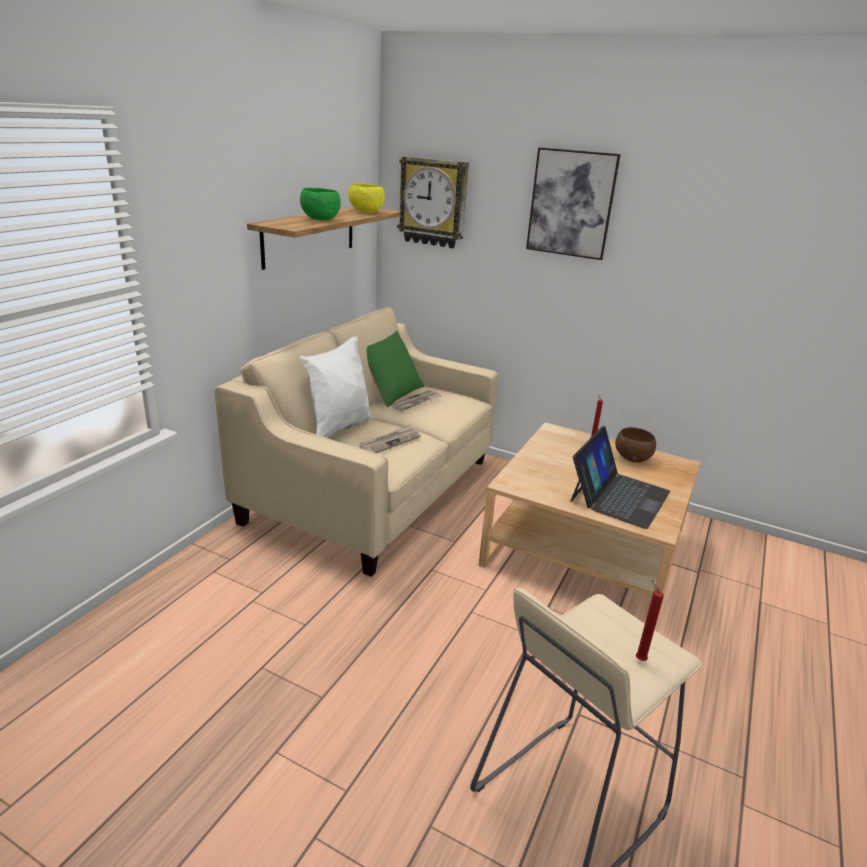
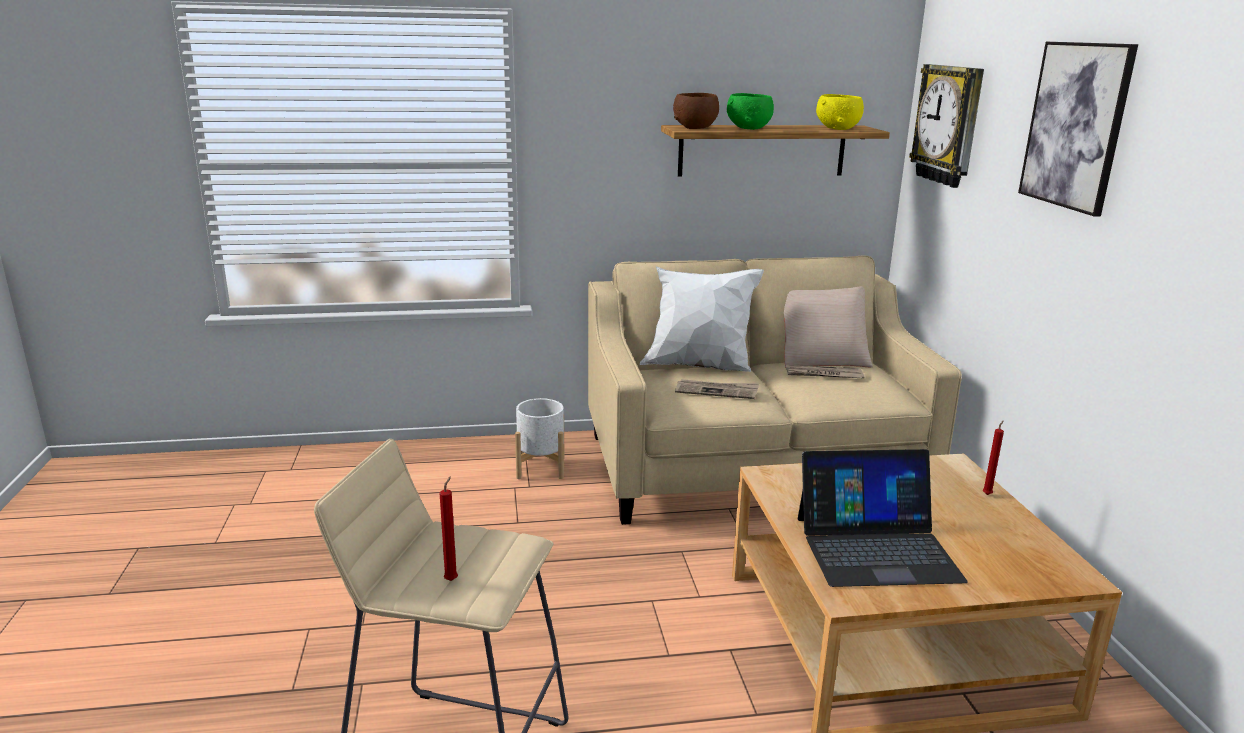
camera: 55 degrees right, 5 degrees down
green pillow [366,331,424,407] -> beige pillow [784,286,873,368]
brown bowl [615,427,656,463] -> brown bowl moved to [673,93,719,129]
none -> white planter [515,398,564,479]

